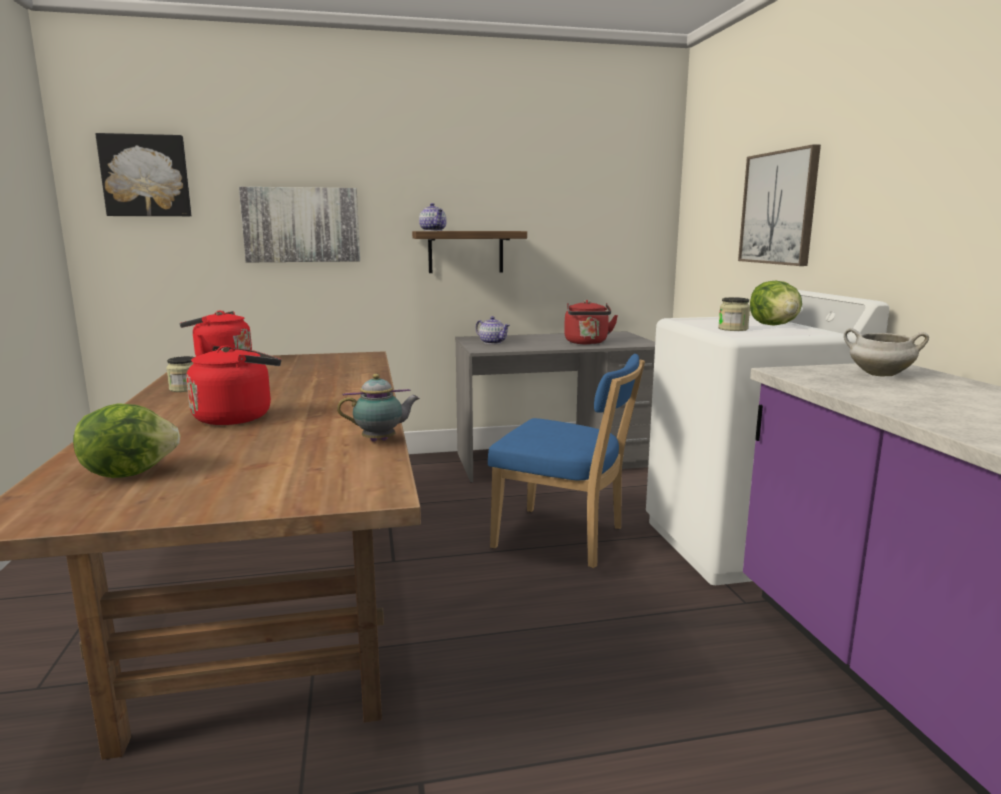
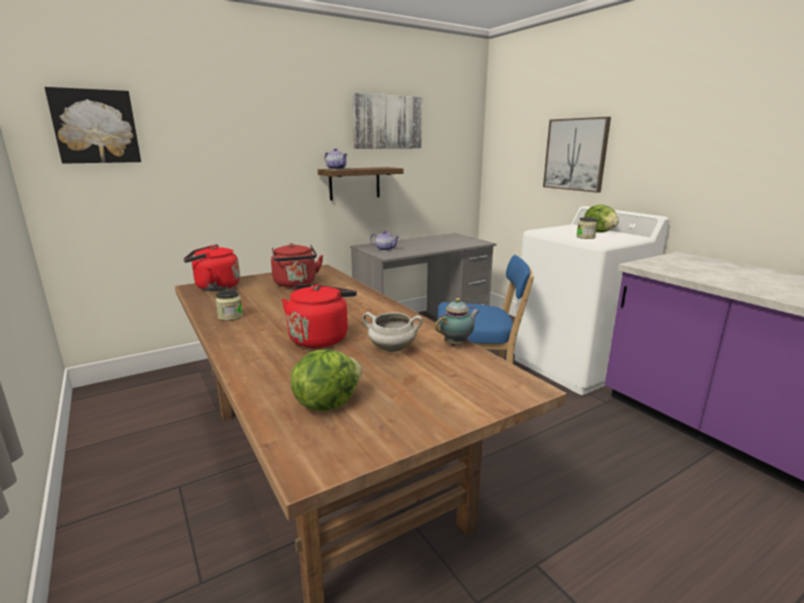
camera: 20 degrees left, 5 degrees up
picture [239,187,360,263] -> picture moved to [352,93,422,149]
red kettle [564,300,618,345] -> red kettle moved to [271,243,323,287]
white cooking pot [844,328,929,377] -> white cooking pot moved to [363,312,423,352]

